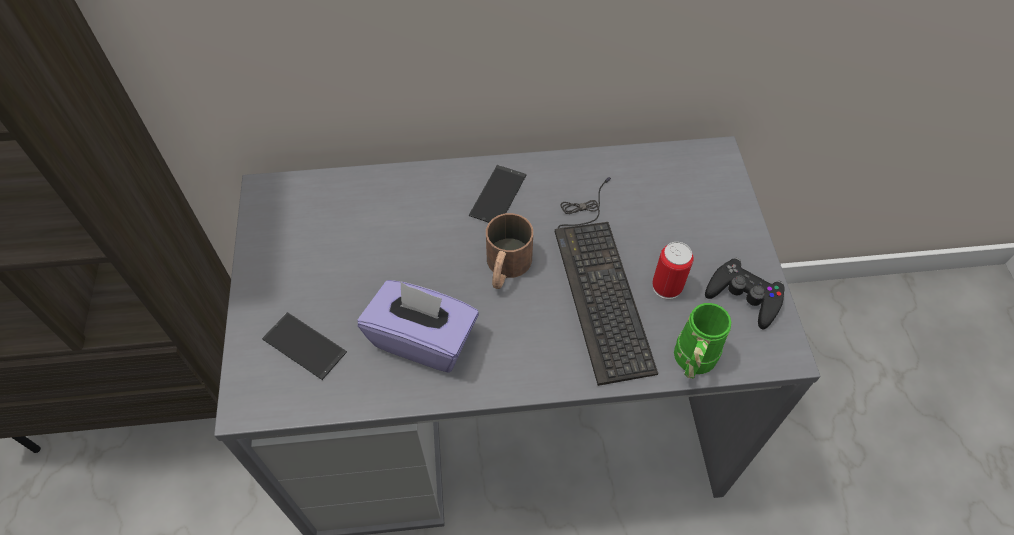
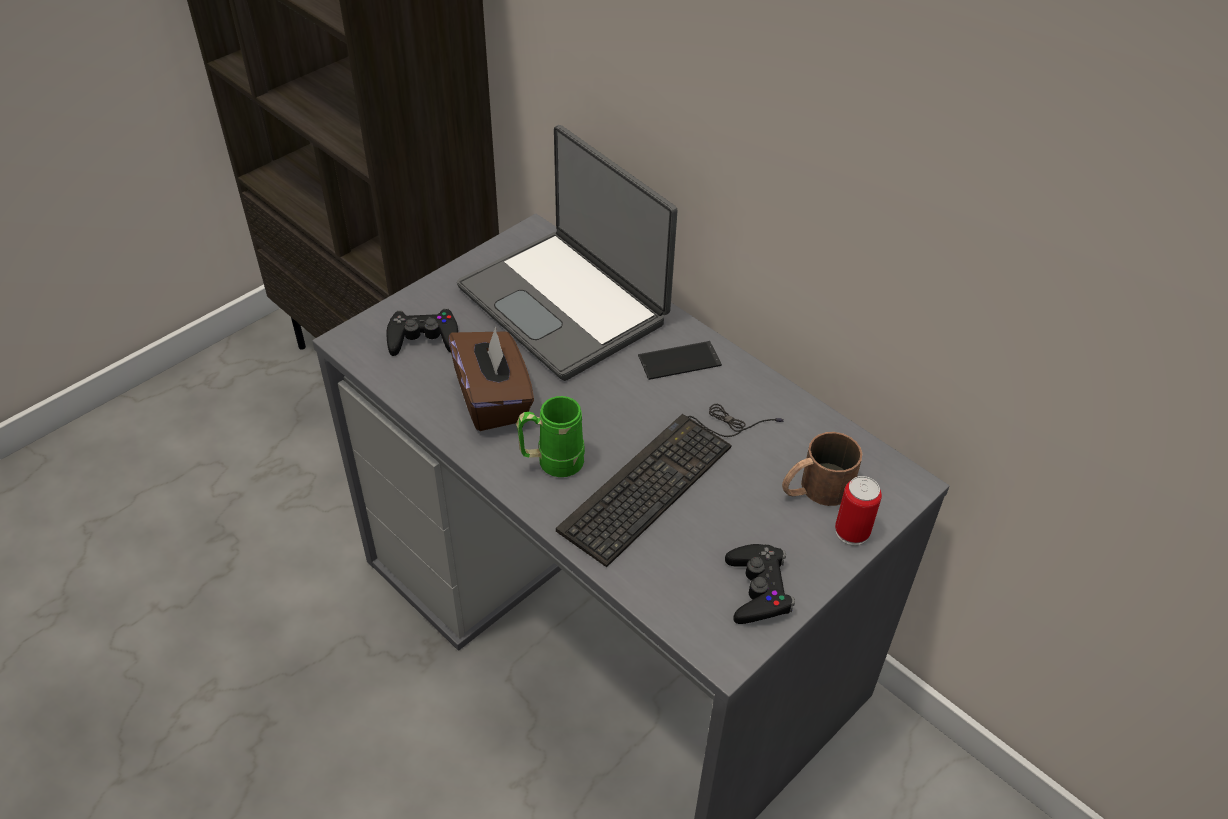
camera: 50 degrees right, 10 degrees down
phone [262,312,347,380] -> black game controller [387,308,458,356]
purple tissue box [358,280,479,373] -> brown tissue box [448,326,534,431]
brown mug [486,213,533,289] -> brown mug moved to [782,432,862,506]
can [652,242,694,299] -> can moved to [835,476,882,546]
green mug [674,303,731,379] -> green mug moved to [516,396,585,477]
none -> laptop [457,125,678,381]

